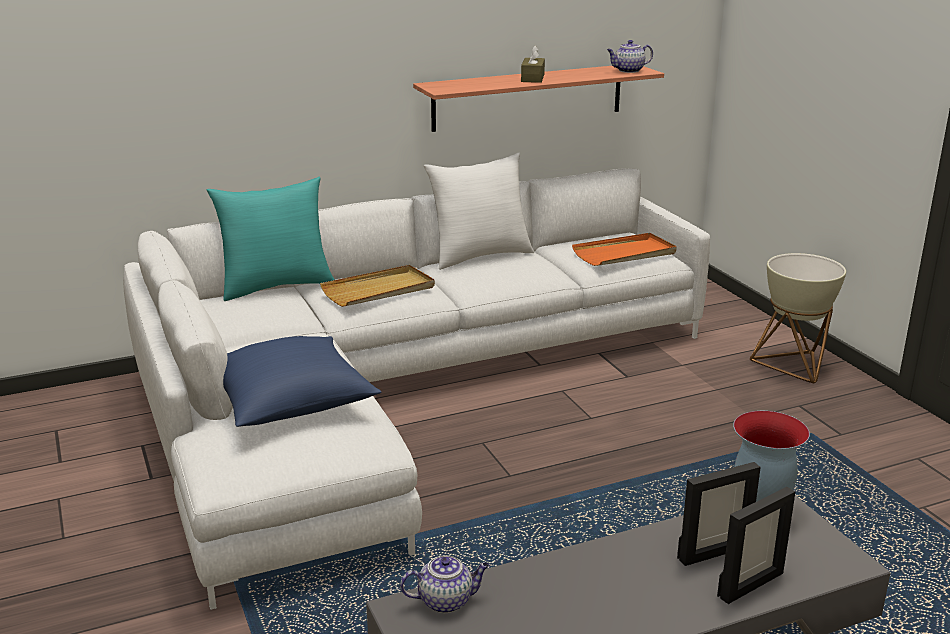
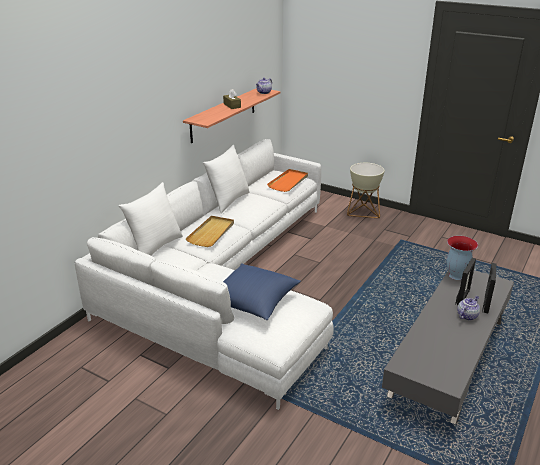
camera: 35 degrees left, 5 degrees up
turquoise pillow [207,177,335,301] -> white pillow [119,182,183,255]
teapot [400,555,490,613] -> teapot moved to [457,296,480,320]

